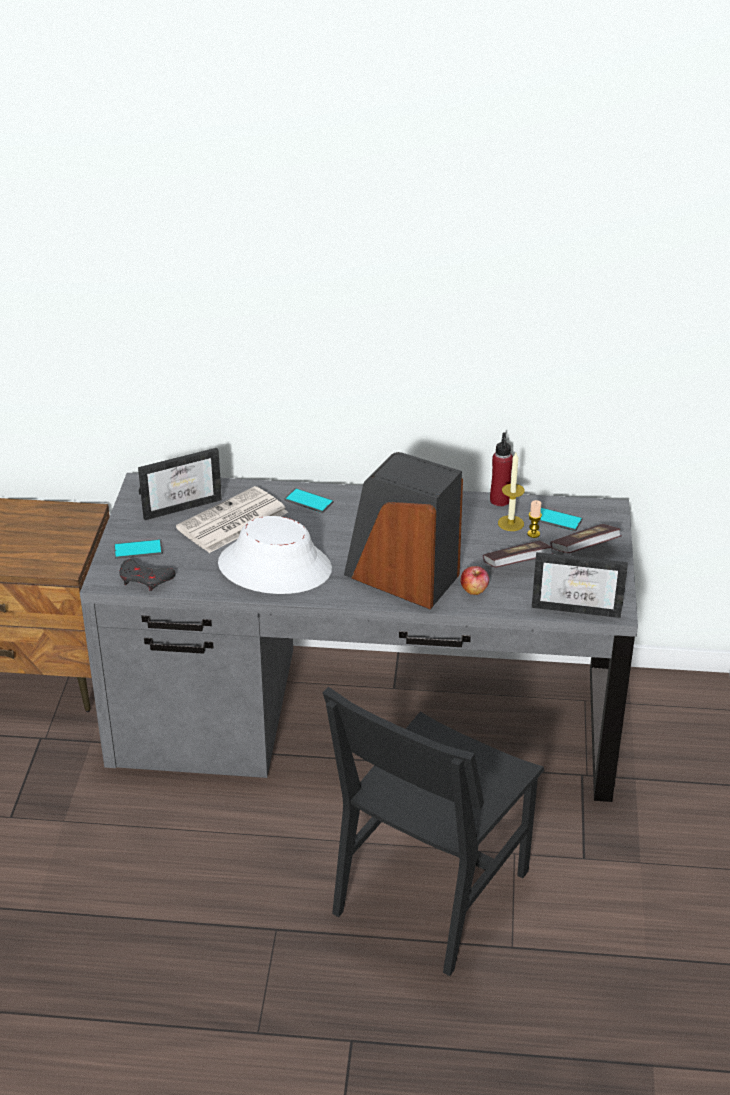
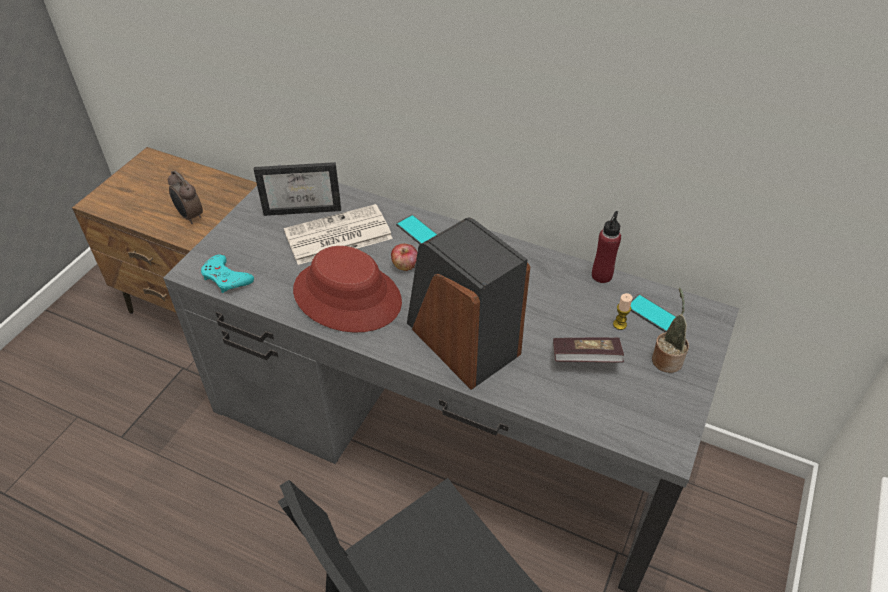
camera: 20 degrees right, 10 degrees up
phone [114,539,163,559] -> none
grey game controller [119,559,176,591] -> turquoise game controller [201,254,254,293]
white hat [218,516,332,594] -> red hat [293,246,402,333]
apple [461,566,489,595] -> apple moved to [391,244,418,271]
candle [498,453,525,531] -> none
picture frame [532,552,628,618] -> none
book [550,524,622,553] -> potted plant [652,288,689,373]
none -> alarm clock [168,171,203,224]

